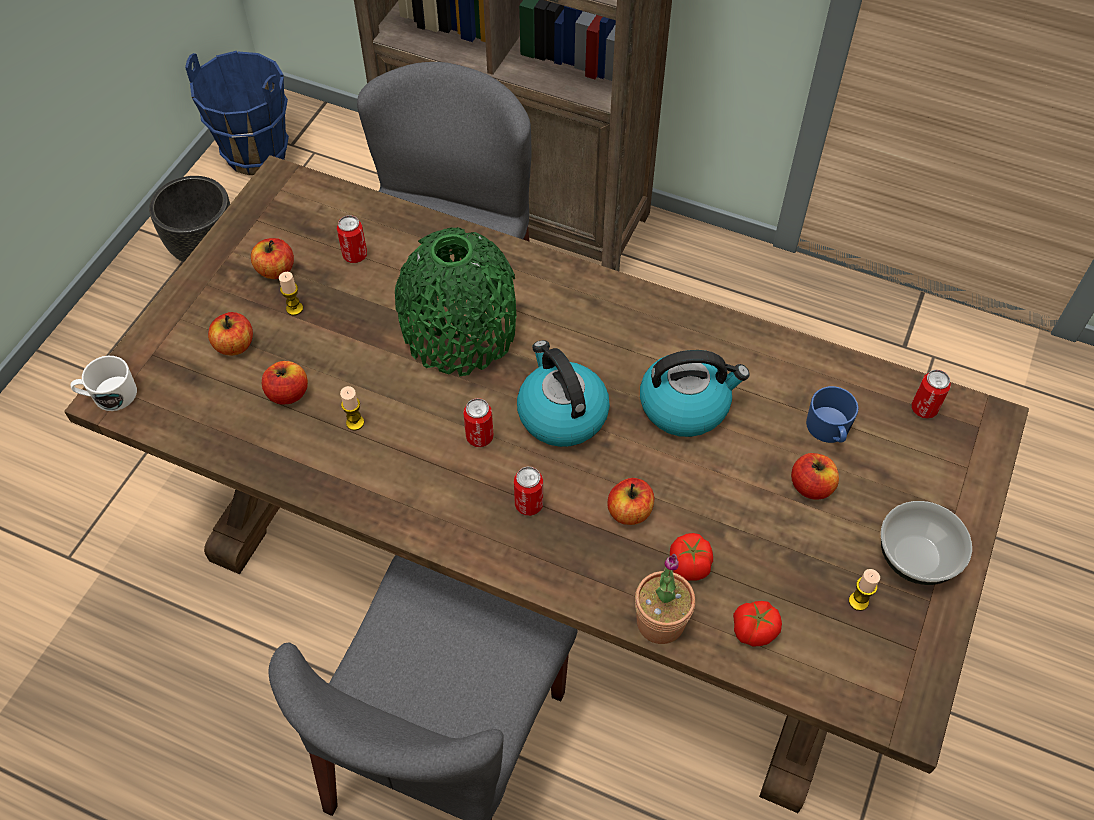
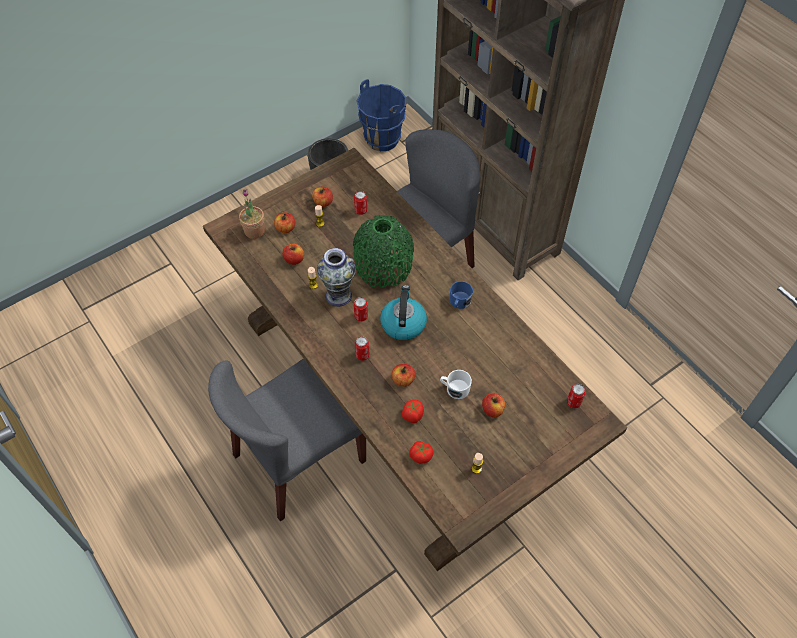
camera: 30 degrees right, 0 degrees up
white mug [70,356,137,411] -> white mug moved to [440,370,472,399]
potted plant [635,554,695,644] -> potted plant moved to [239,189,265,239]
kettle [640,350,750,437] -> none
blue mug [806,386,859,443] -> blue mug moved to [450,281,473,309]
bowl [881,501,972,585] -> none
none -> vase [317,248,356,307]

